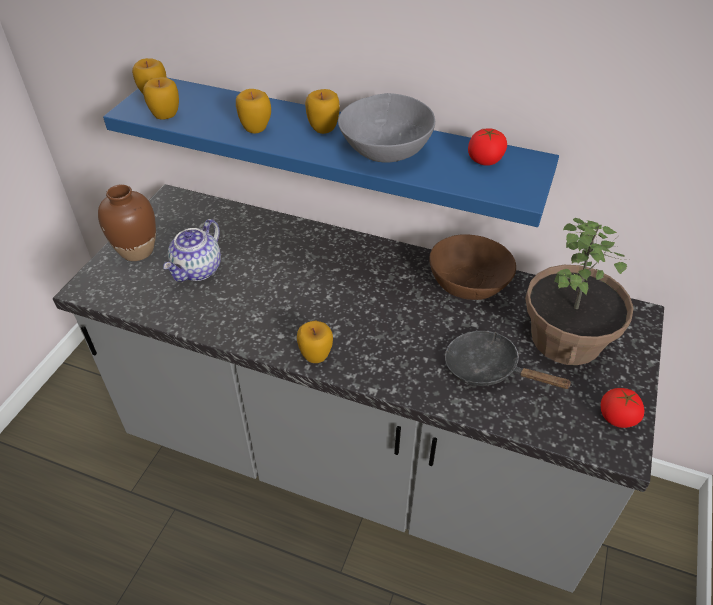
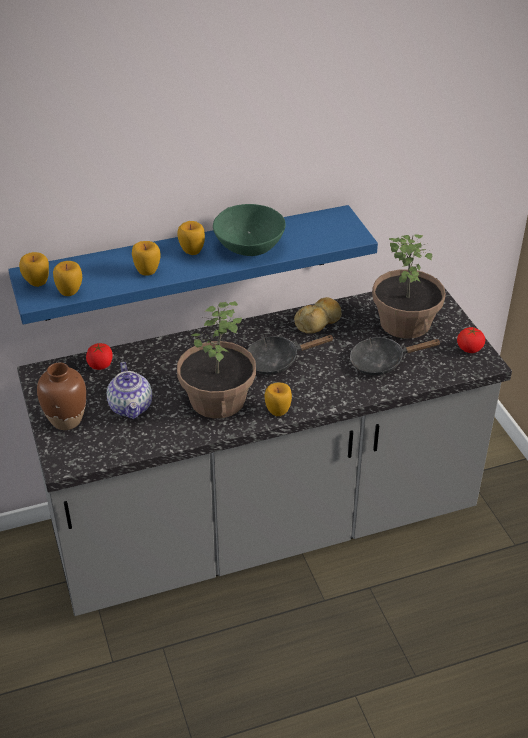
camera: 40 degrees left, 5 degrees down
grey bowl [338,93,435,163] -> green bowl [213,204,286,256]
brown bowl [429,234,516,300] -> bread [294,297,342,334]
tomato [468,128,507,166] -> tomato moved to [86,343,112,370]
none -> potted plant [177,301,256,418]
none -> black frying pan [247,335,333,375]

